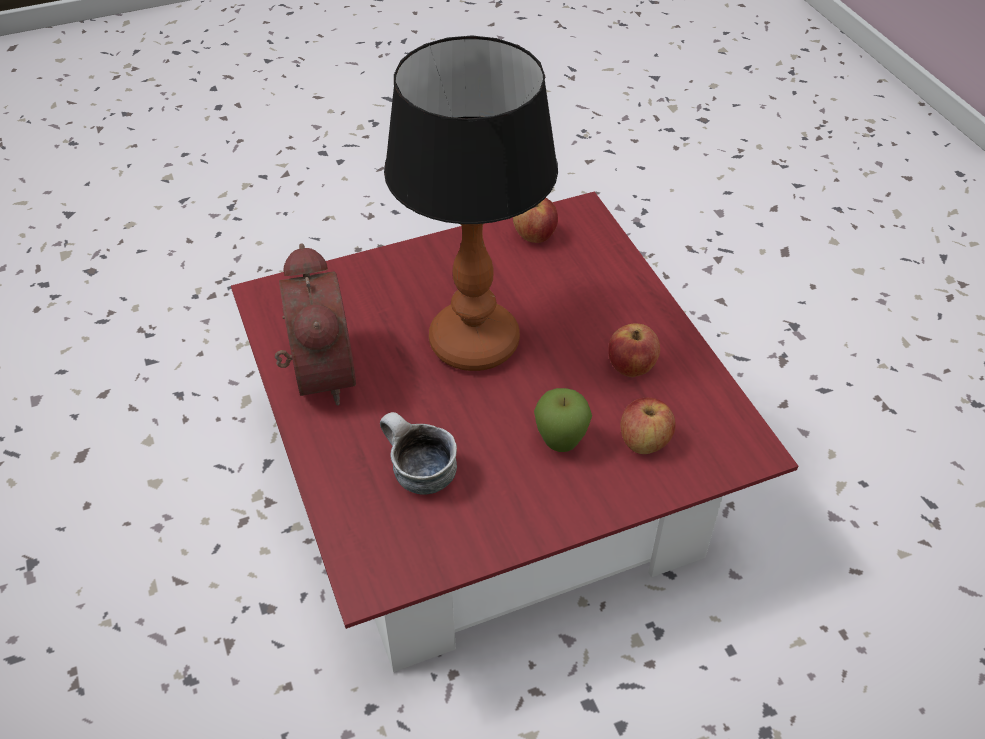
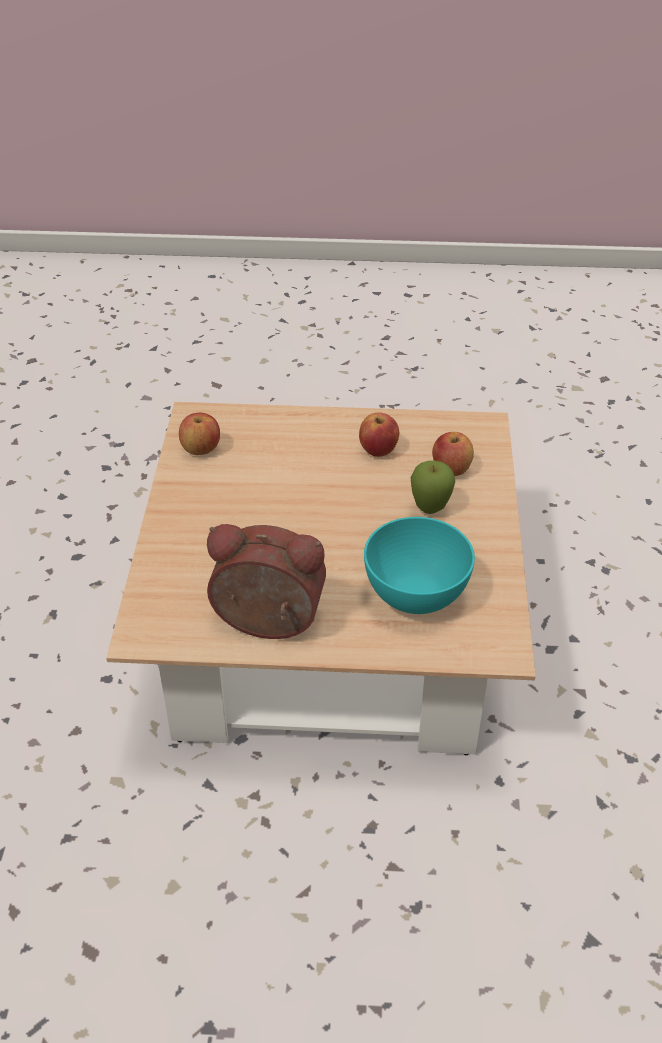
camera: 65 degrees left, 5 degrees down
red coffee table [231,192,798,672] -> beige coffee table [106,402,536,755]
mug [380,412,457,495] -> turquoise bowl [364,517,475,614]
table lamp [384,36,558,371] -> none

